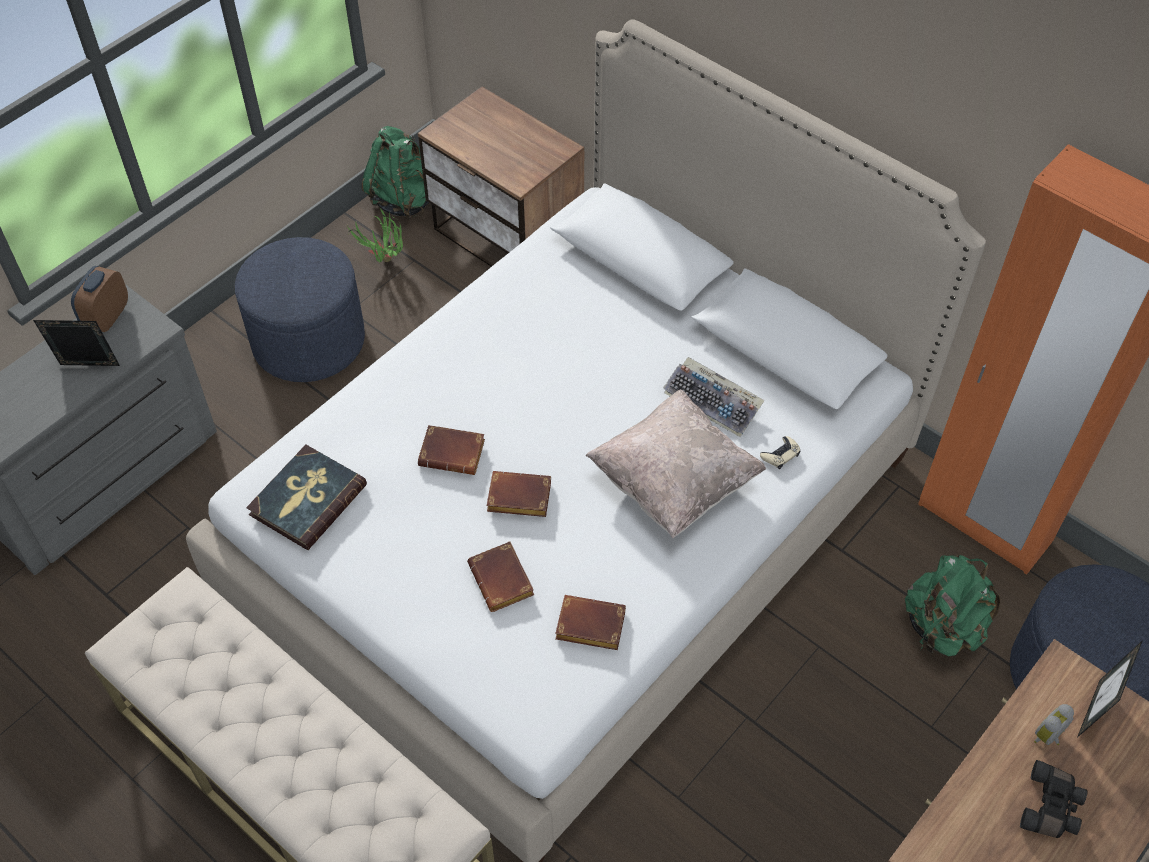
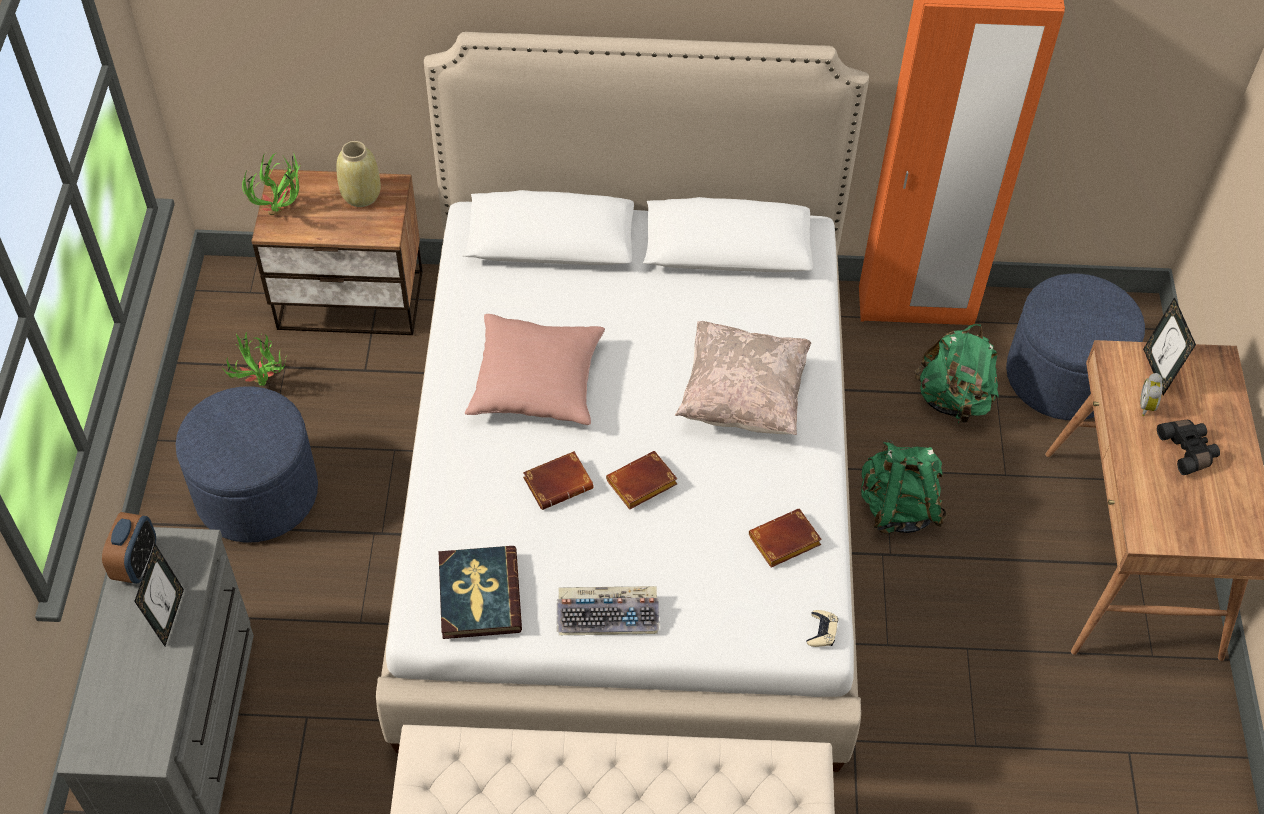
camera: 40 degrees left, 0 degrees up
picture frame [33,320,120,366] -> picture frame turned 135 degrees clockwise [134,543,184,646]
alarm clock [71,266,128,332] -> alarm clock turned 150 degrees counterclockwise [102,512,156,584]
green backpack [362,126,429,219] -> green backpack moved to [861,440,947,534]
brown book [467,542,534,612] -> none
keyboard [663,357,765,437] -> keyboard moved to [557,586,659,635]
beige game controller [760,436,800,469] -> beige game controller moved to [807,610,838,647]
none -> potted plant [242,152,301,215]
none -> beige vase [337,141,381,207]
none -> pink pillow [465,314,605,425]

